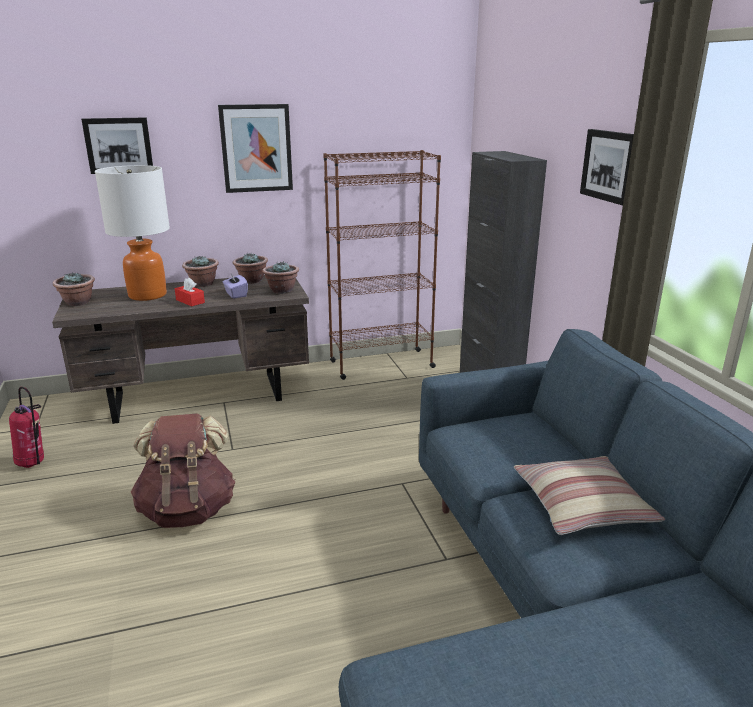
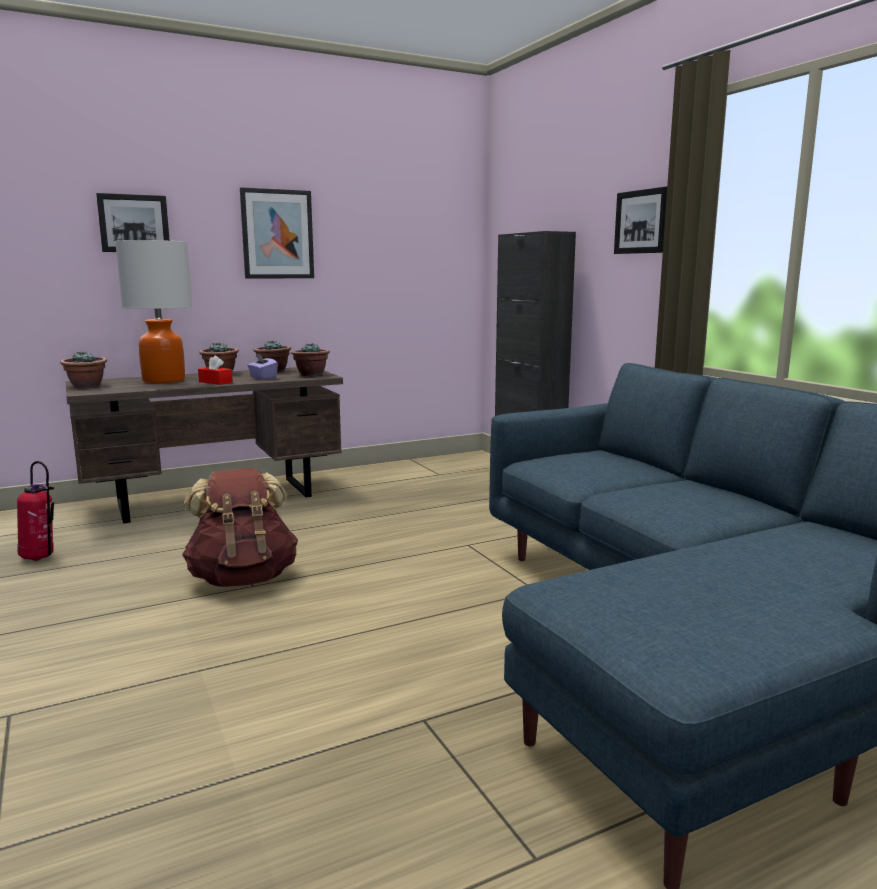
camera: 10 degrees left, 10 degrees down
brown bookcase [323,150,441,380] -> none
pillow [514,456,665,535] -> none

